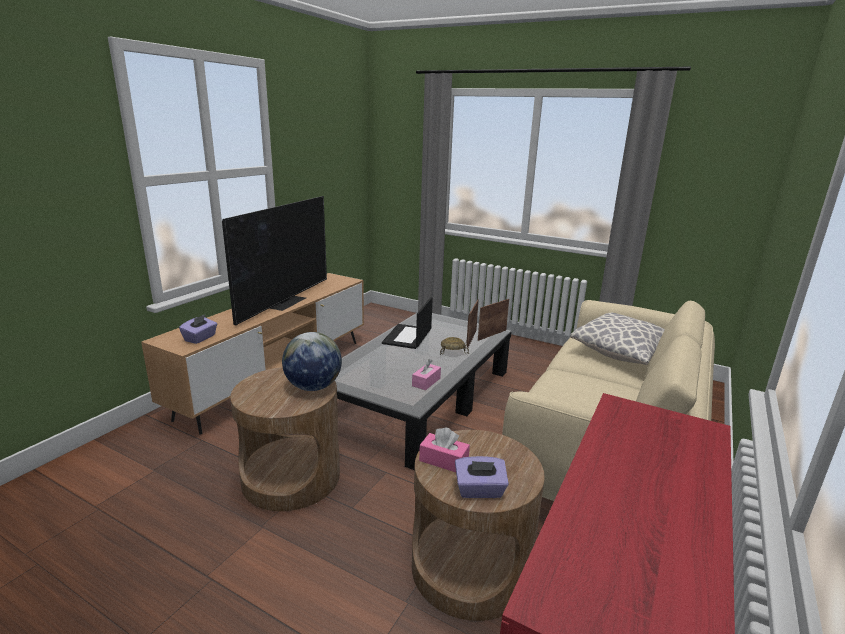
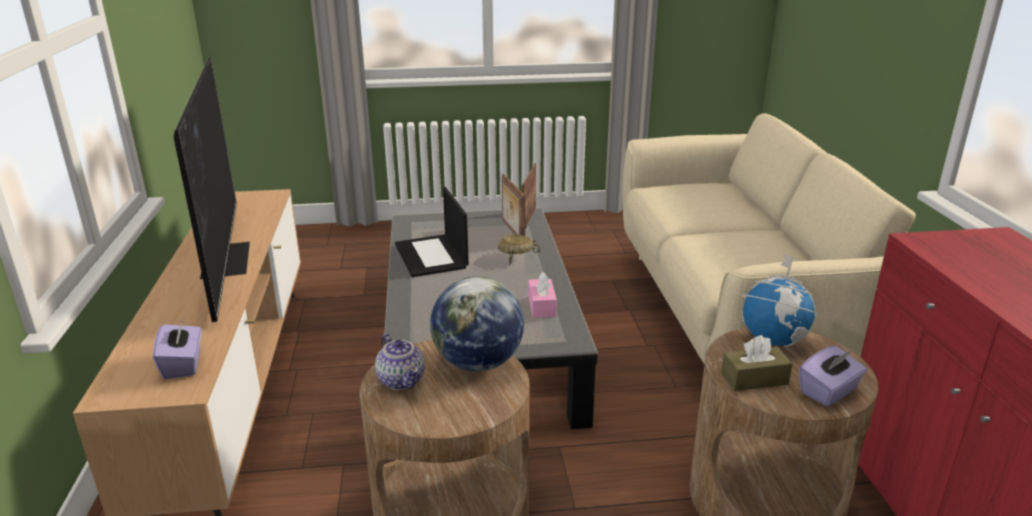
camera: 35 degrees left, 5 degrees up
pink tissue box [419,427,470,472] -> brown tissue box [721,335,793,391]
pillow [570,313,665,365] -> none
none -> teapot [375,334,425,390]
none -> globe [741,254,820,346]

